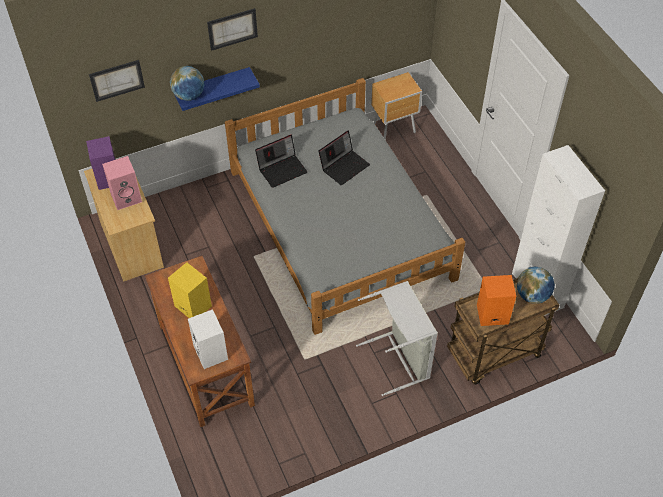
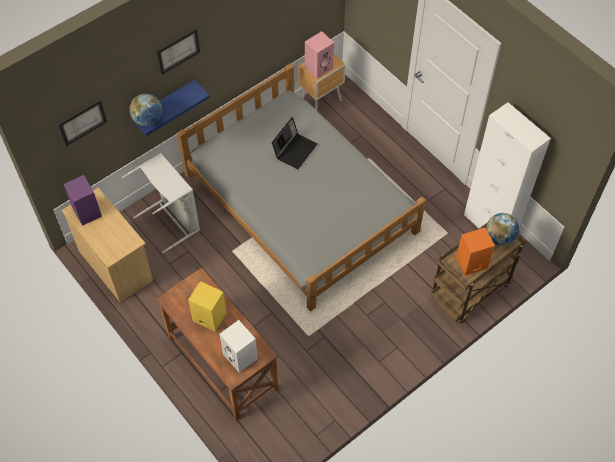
camera: 15 degrees left, 5 degrees up
pink speaker [102,156,142,210] -> pink speaker moved to [305,31,334,79]
laptop [255,135,308,188] -> none
grey laundry basket [356,281,438,396] -> grey laundry basket moved to [122,153,200,253]

